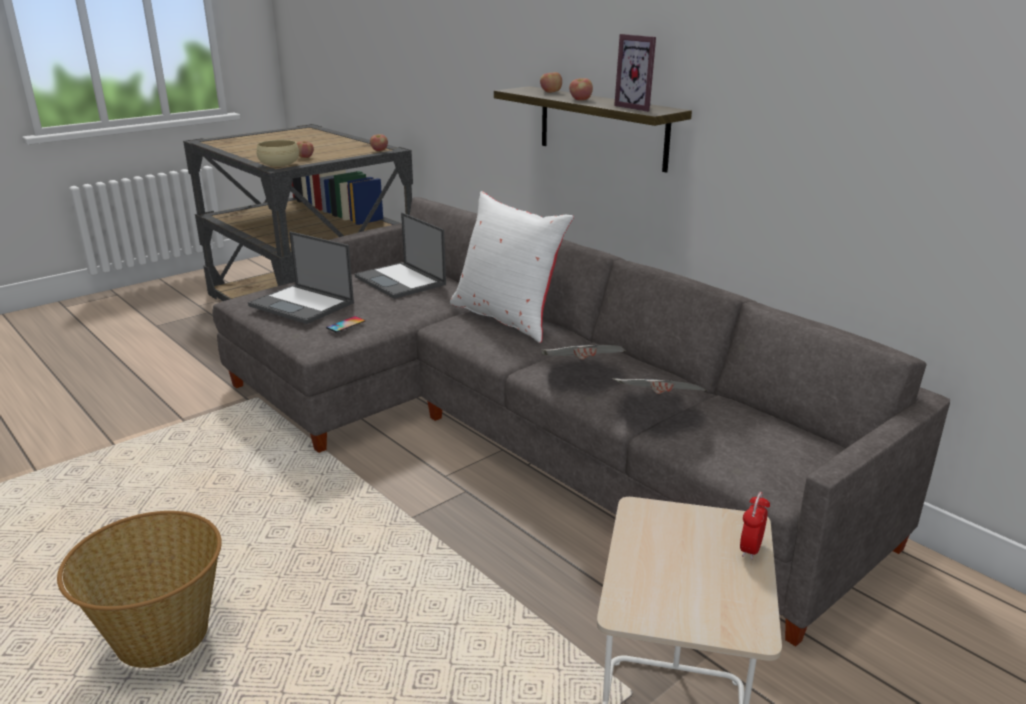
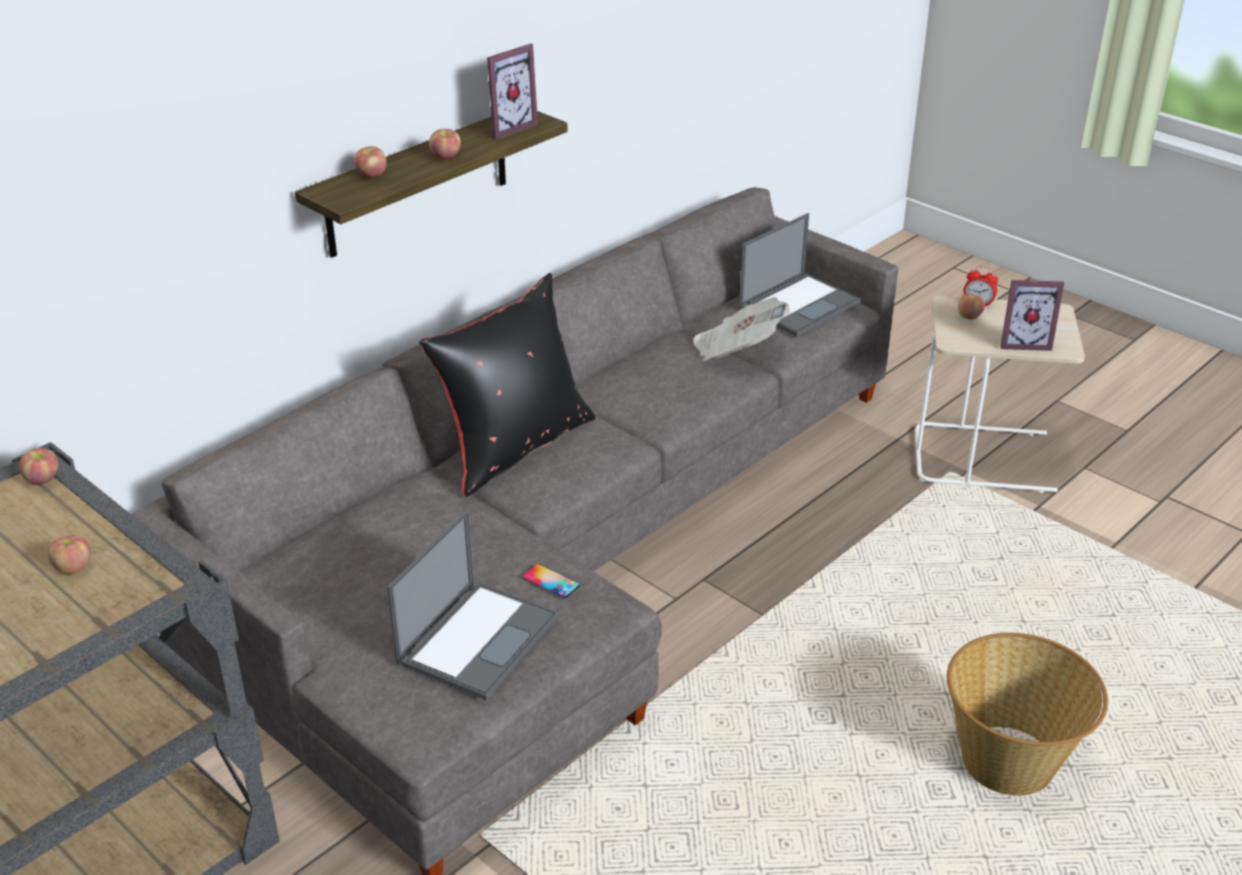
camera: 95 degrees left, 10 degrees up
beige bowl [256,140,299,167] -> none
laptop [355,213,446,299] -> laptop moved to [739,213,861,337]
white pillow [450,191,574,343] -> black pillow [419,273,596,496]
newspaper [542,345,626,360] -> none
none -> apple [958,294,985,320]
none -> picture frame [1000,280,1065,351]

